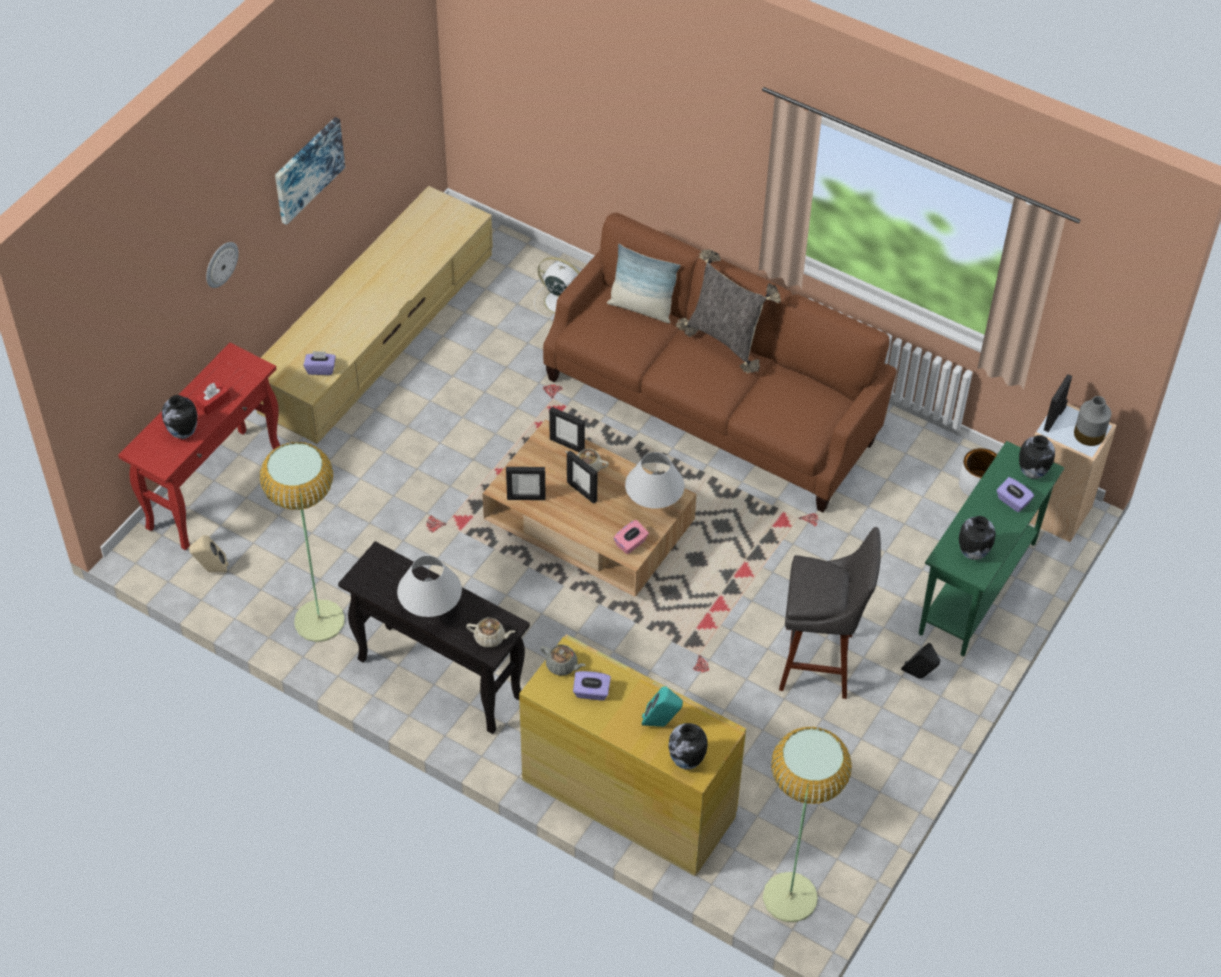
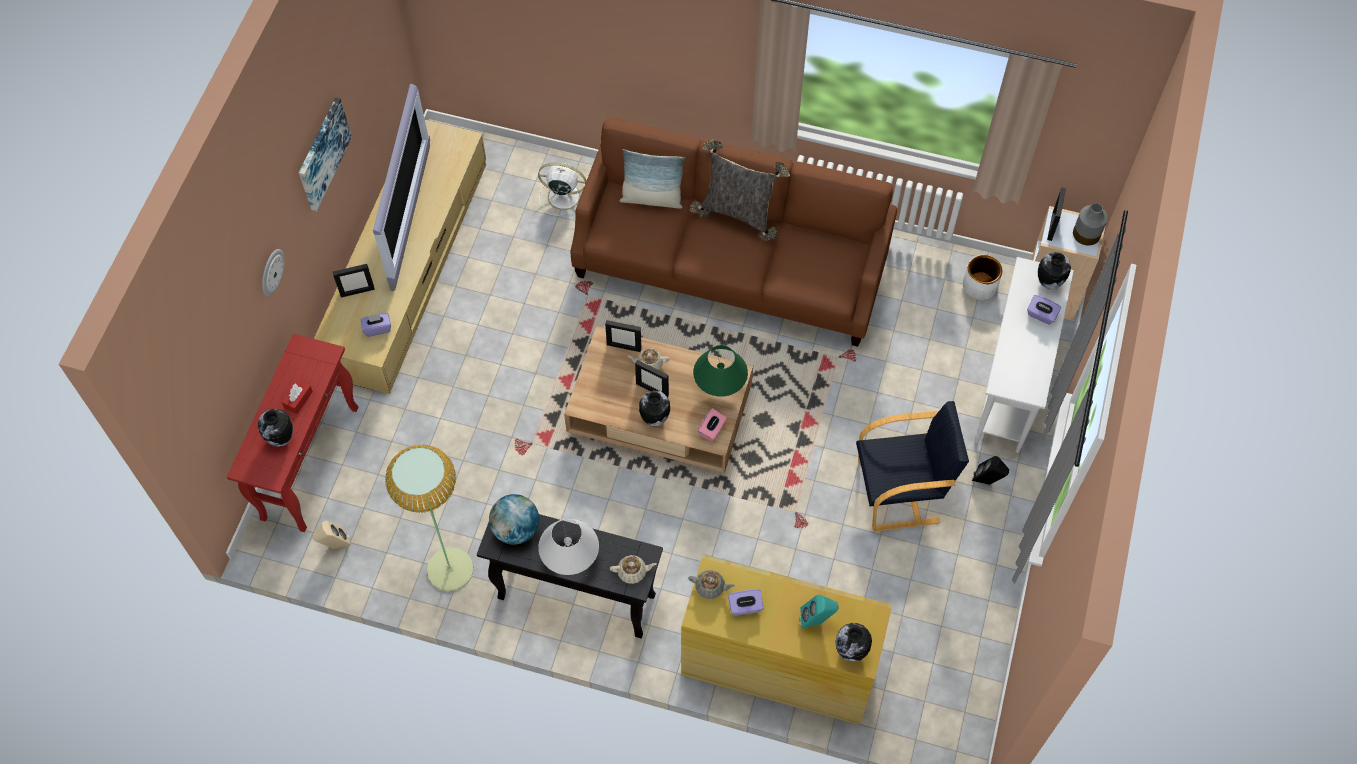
camera: 15 degrees left, 10 degrees up
picture frame [506,467,546,500] -> picture frame moved to [333,264,375,298]
white table lamp [625,452,685,509] -> green table lamp [693,345,748,396]
floor lamp [762,727,852,922] -> none
grey stool [779,527,881,699] -> black armchair [856,401,969,532]
green console table [919,441,1064,656] -> white console table [975,257,1074,453]
vase [959,516,996,560] -> vase moved to [639,390,670,427]
none -> television [373,84,430,291]
none -> globe [489,494,539,544]

